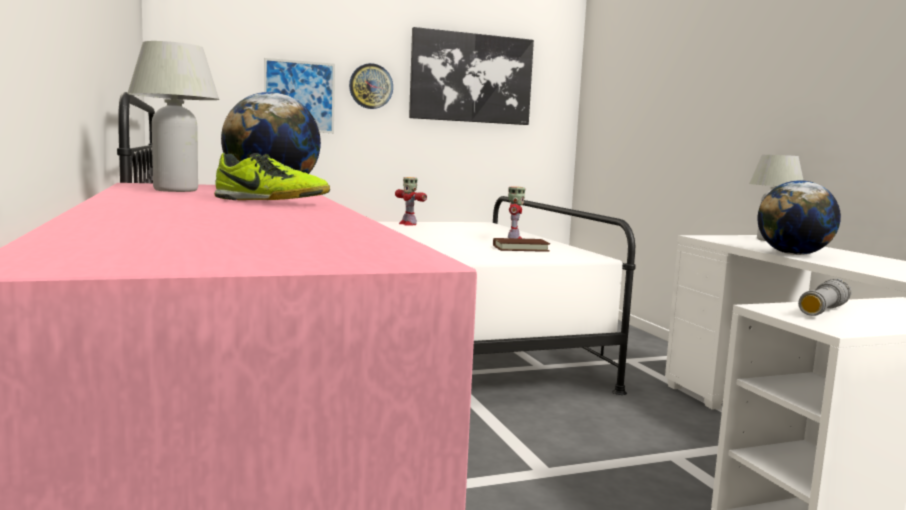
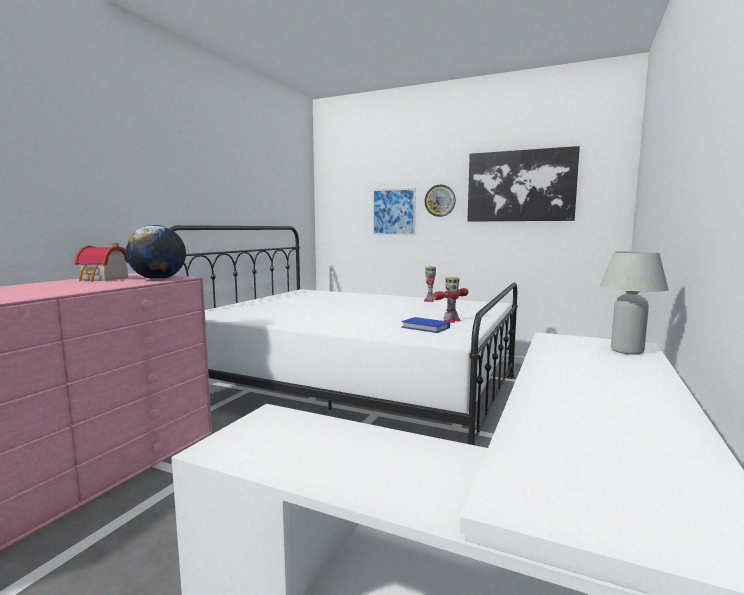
camera: 45 degrees right, 0 degrees up
white table lamp [127,41,219,192] -> toy house [74,243,128,282]
shoe [214,153,330,200] -> none
brown book [493,238,550,252] -> blue book [401,317,450,333]
globe [757,180,841,255] -> none
grey flashlight [798,279,852,316] -> none

